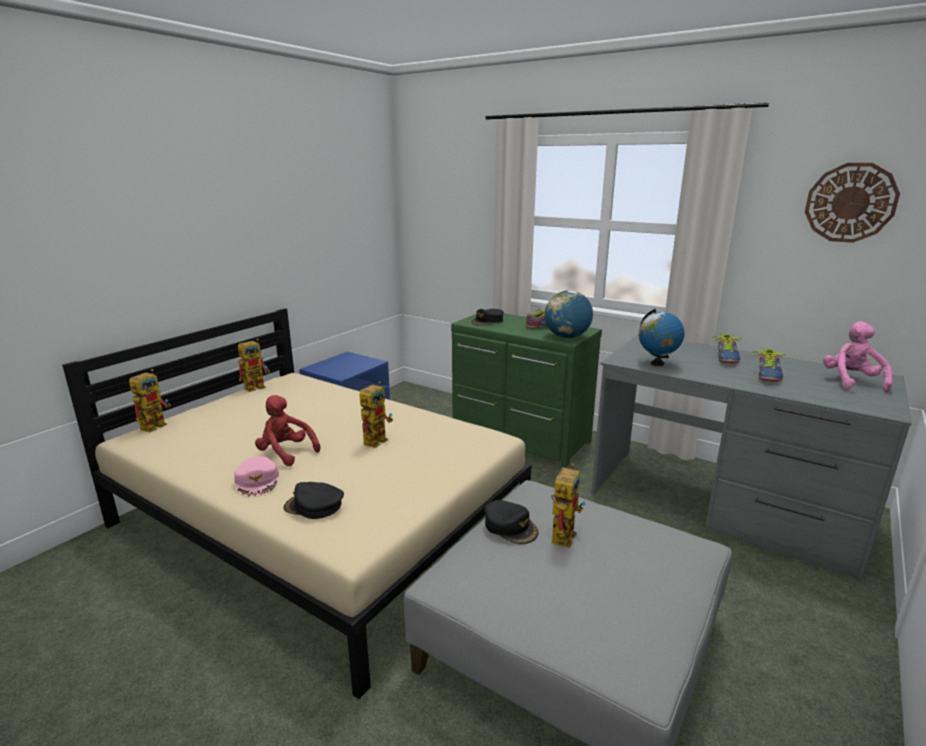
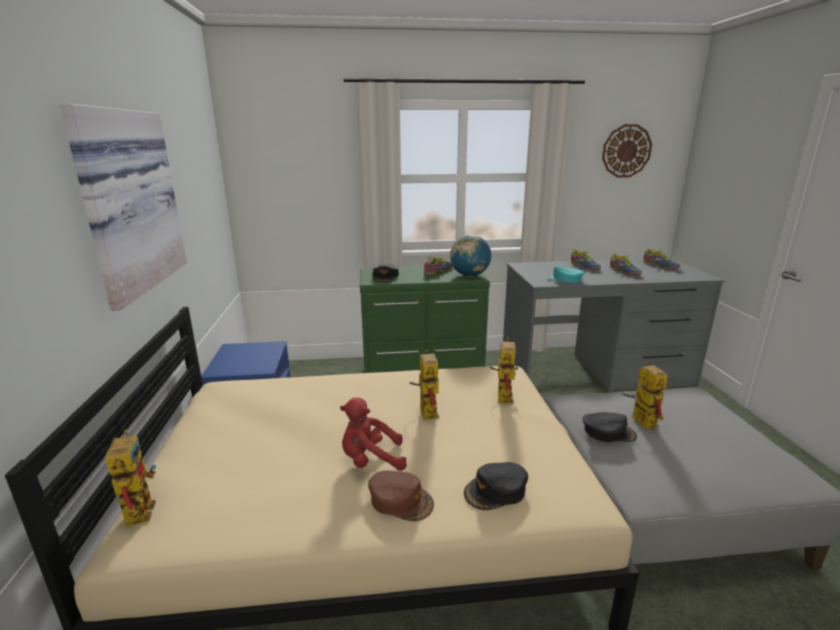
camera: 40 degrees left, 0 degrees up
pink cap [234,456,279,497] -> brown cap [368,470,434,521]
toy robot [238,339,270,392] -> toy robot moved to [490,337,518,404]
globe [639,309,685,366] -> turquoise cap [545,265,584,283]
pink plush toy [823,321,893,392] -> shoe [643,249,680,269]
none -> picture [60,103,187,311]

